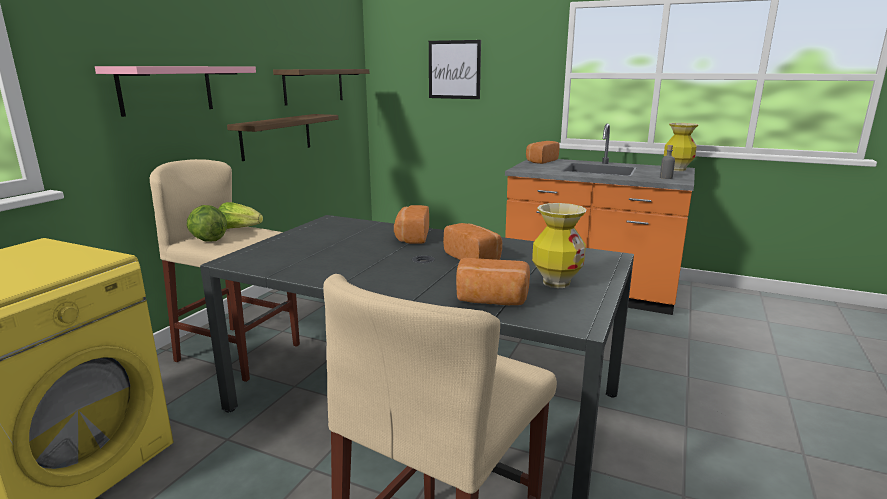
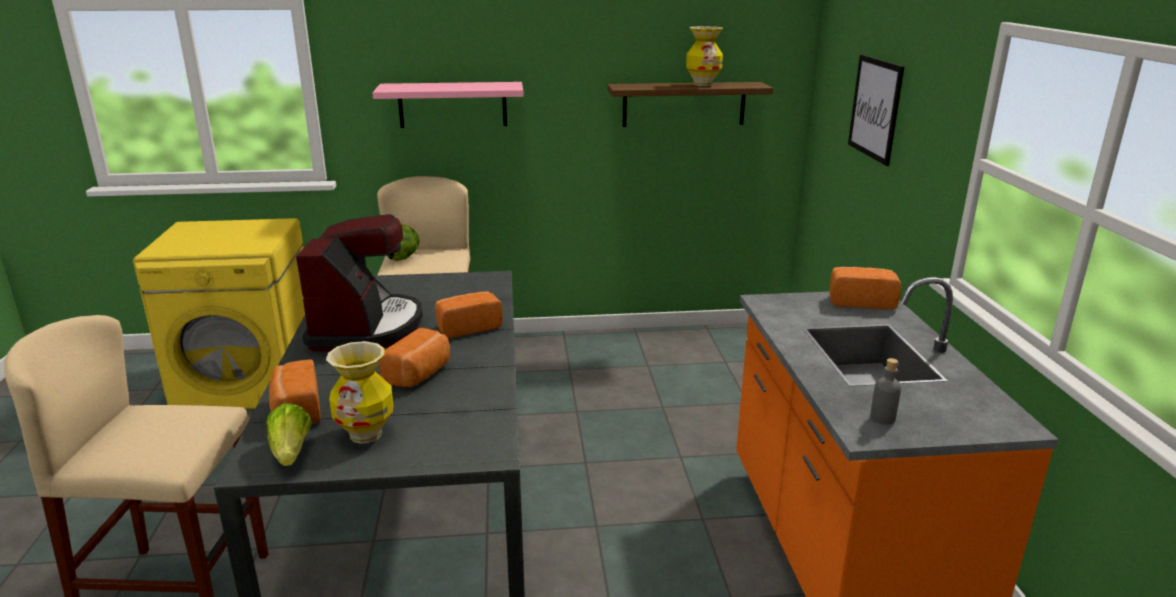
camera: 60 degrees right, 5 degrees up
lettuce [219,202,263,229] -> lettuce moved to [266,403,312,466]
shelf [227,114,338,161] -> none
vase [664,123,699,171] -> vase moved to [686,26,723,86]
none -> coffee machine [296,214,423,351]

